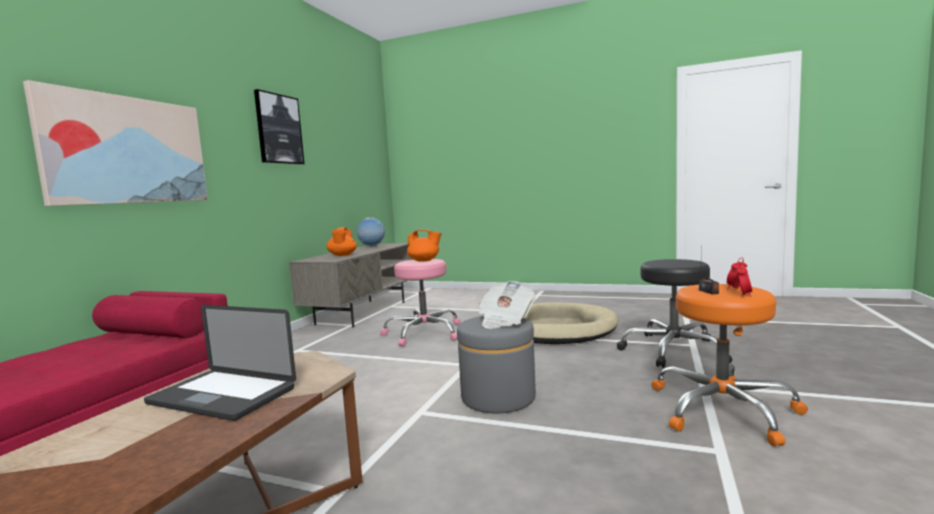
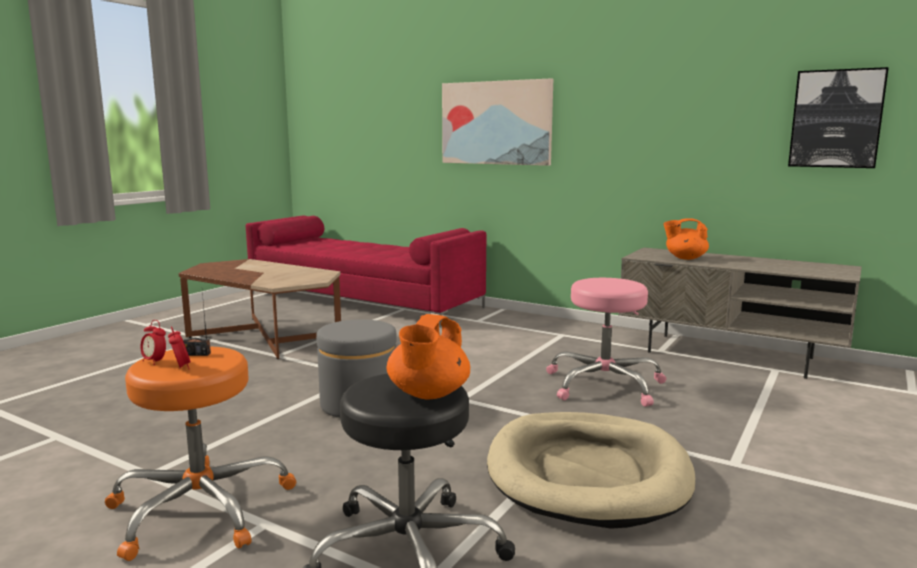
camera: 100 degrees right, 5 degrees up
laptop [144,305,296,421] -> none
picture [254,89,304,165] -> picture moved to [788,67,889,168]
globe [357,217,385,247] -> none
orange teapot [407,229,442,262] -> orange teapot moved to [387,314,470,399]
newspaper [479,281,536,329] -> none

